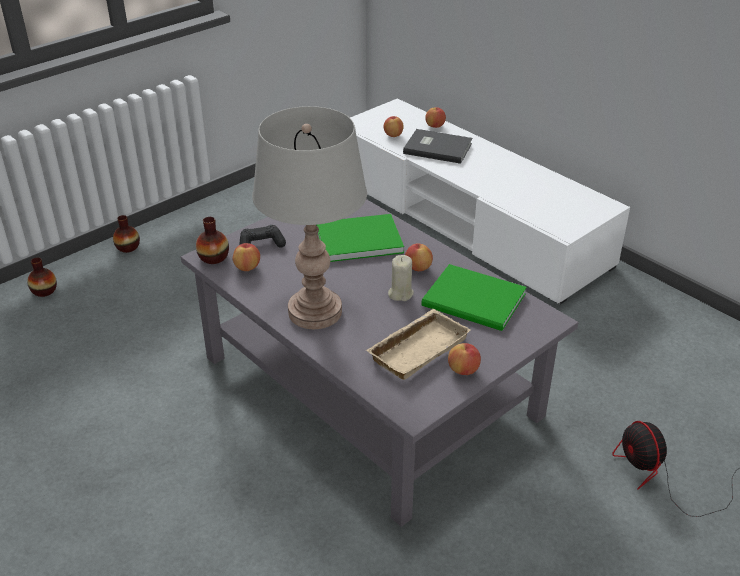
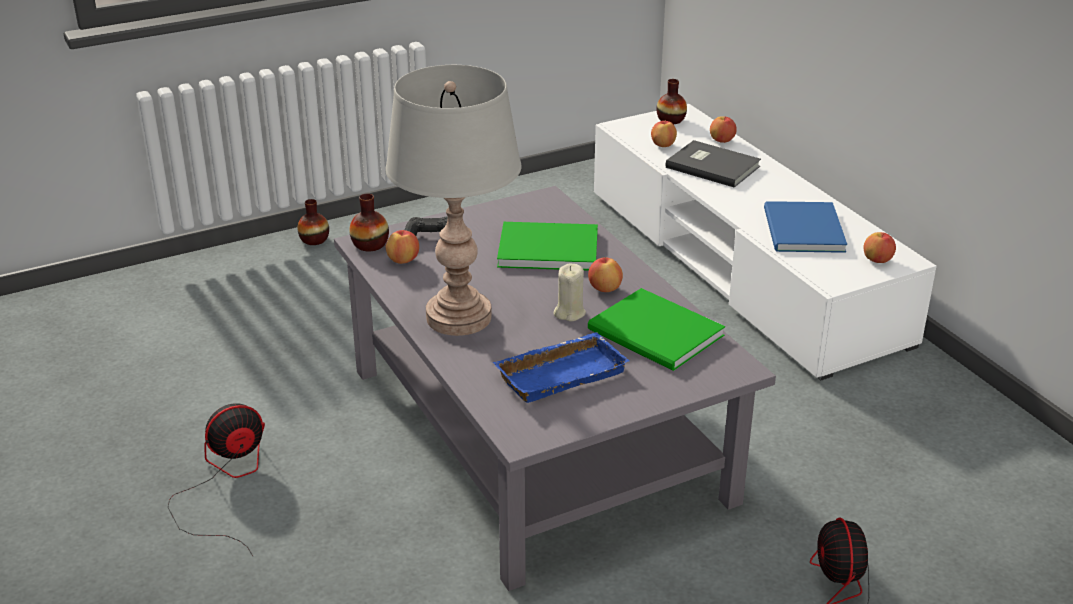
camera: 15 degrees right, 5 degrees down
vase [27,257,57,297] -> vase moved to [657,79,687,124]
beige tray [366,309,471,380] -> blue tray [493,332,629,403]
apple [448,343,481,375] -> apple moved to [863,232,896,263]
none -> fan [168,403,265,557]
none -> blue book [764,201,847,253]

